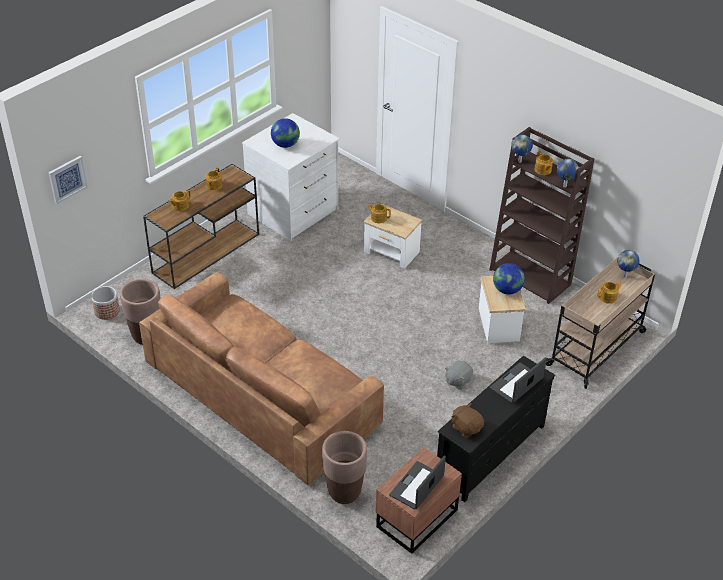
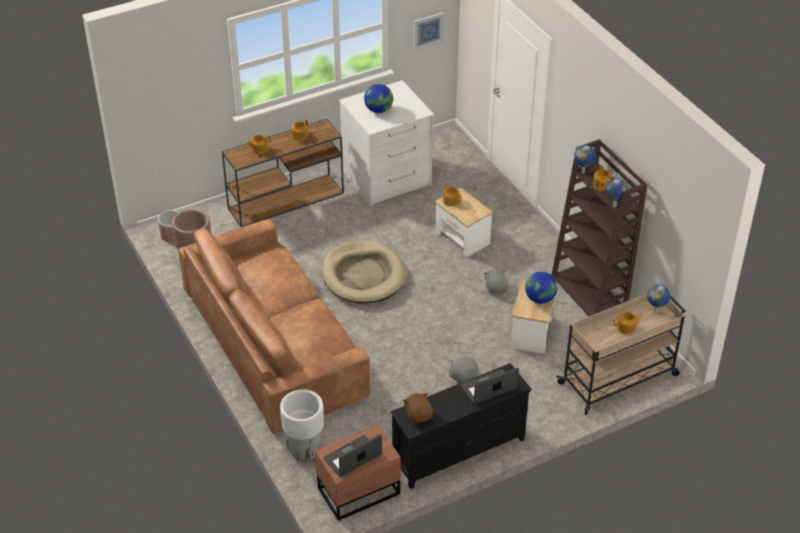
camera: 20 degrees right, 0 degrees up
picture [48,156,88,204] -> picture moved to [413,12,444,50]
brown planter [322,431,367,504] -> white planter [280,389,324,461]
none -> beige dog bed [322,241,406,303]
none -> grey plush toy [484,269,508,294]

